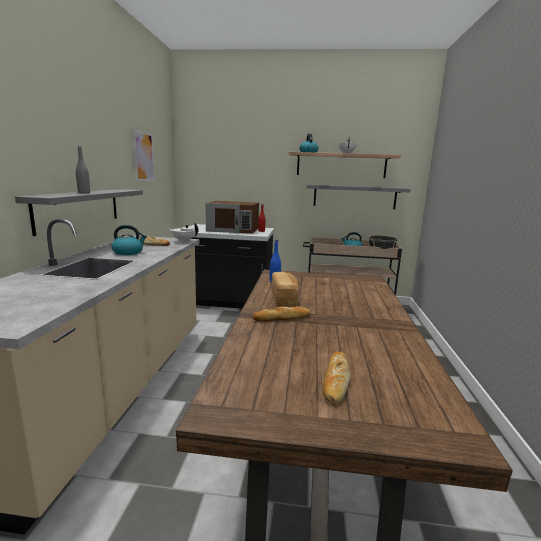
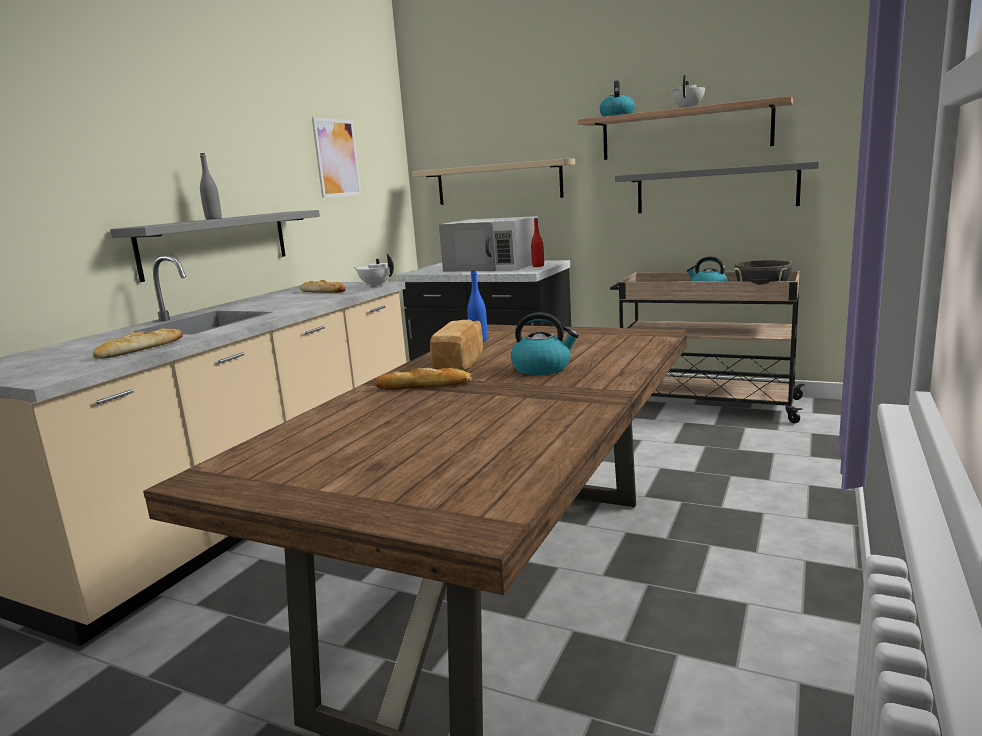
camera: 20 degrees right, 0 degrees up
kettle [111,225,147,255] -> kettle moved to [511,312,579,375]
brown microwave [205,201,259,234] -> white microwave [439,216,538,272]
bread [323,352,350,404] -> bread moved to [93,329,183,359]
none -> beige shelf [412,159,575,205]

